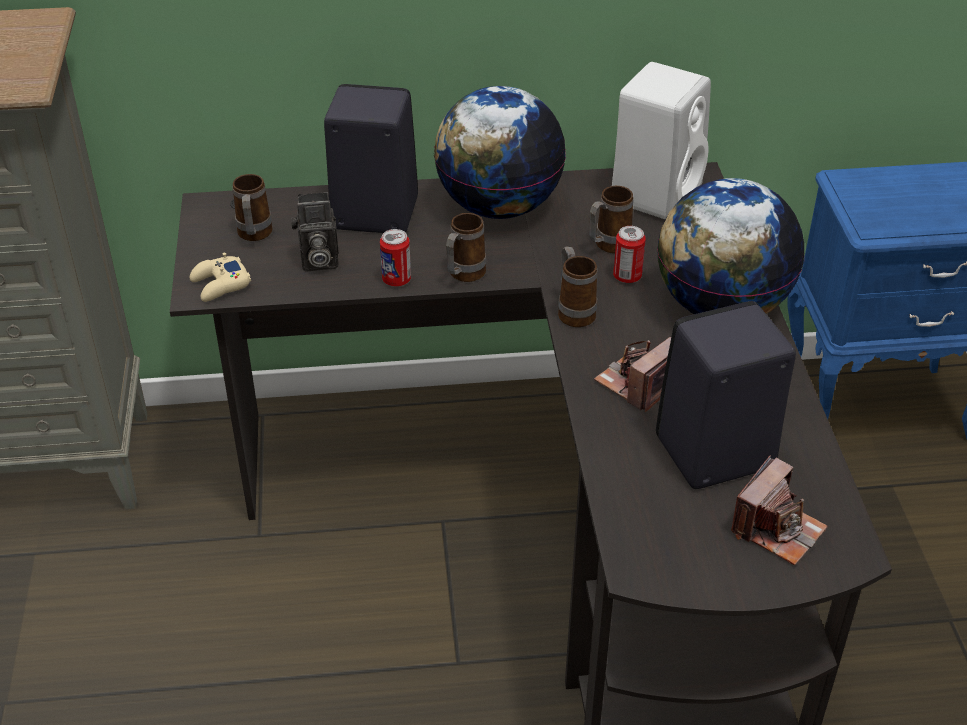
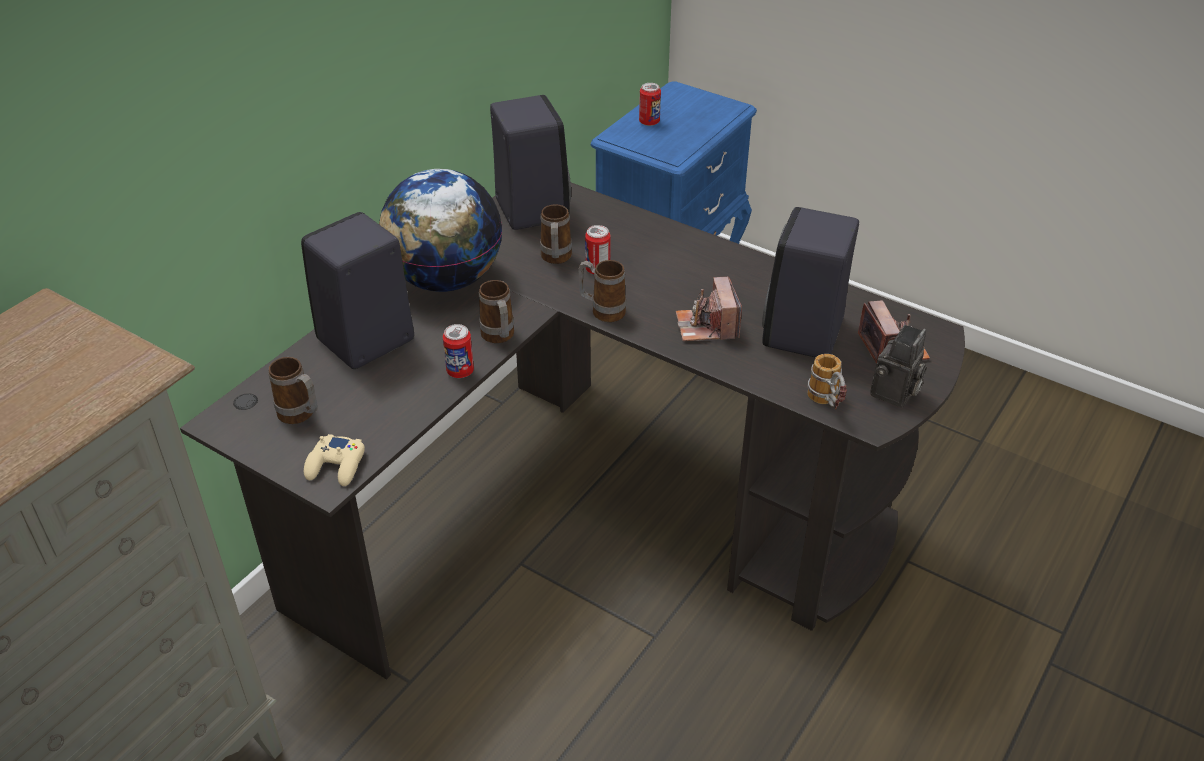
camera: 50 degrees left, 0 degrees up
camera [291,192,339,271] -> camera moved to [870,325,927,407]
white speaker [612,62,711,220] -> black speaker [490,95,571,230]
globe [657,178,804,314] -> none
none -> can [639,83,661,126]
none -> mug [807,354,847,410]

